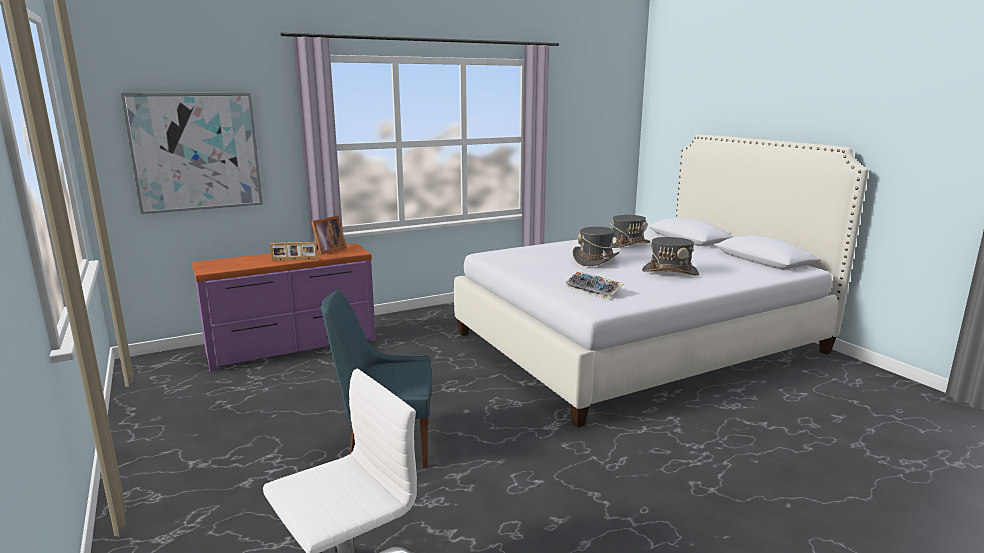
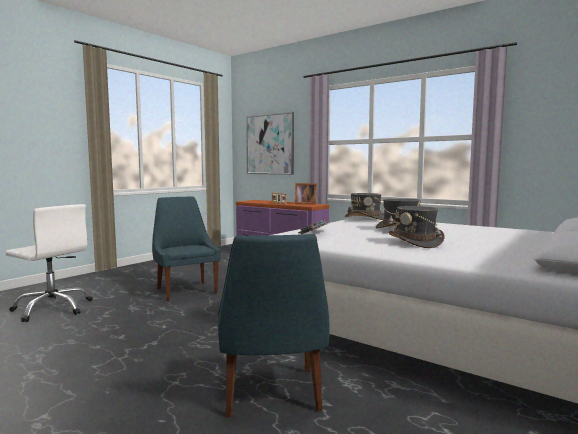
camera: 65 degrees right, 10 degrees down
grey hat [610,215,650,248] -> grey hat moved to [345,193,384,220]
none -> blue chair [218,234,330,418]

